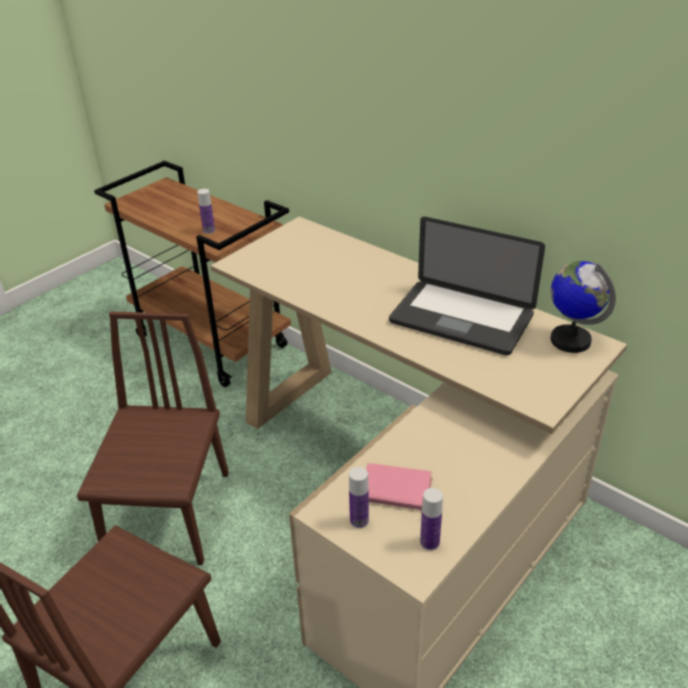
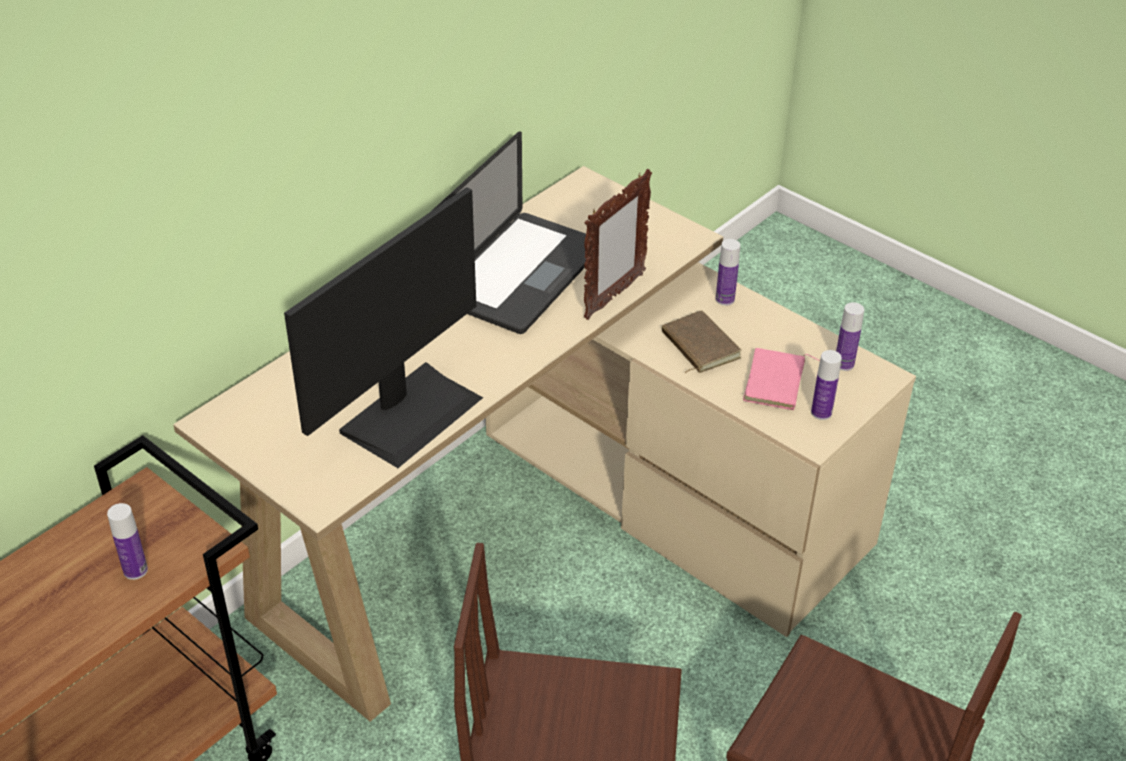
camera: 90 degrees left, 5 degrees up
globe [551,261,616,353] -> none
none -> monitor [284,187,483,468]
none -> picture frame [584,169,652,320]
none -> brown book [662,310,741,373]
none -> bottle [716,239,740,306]

